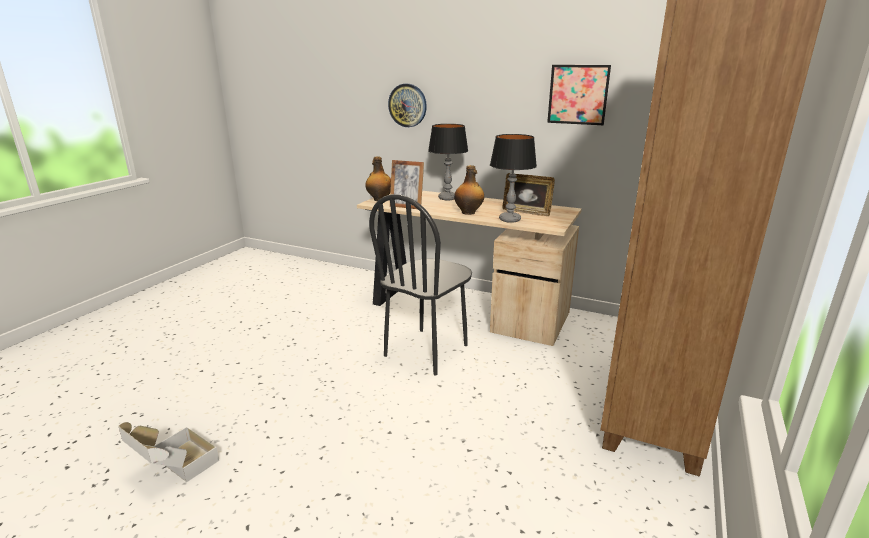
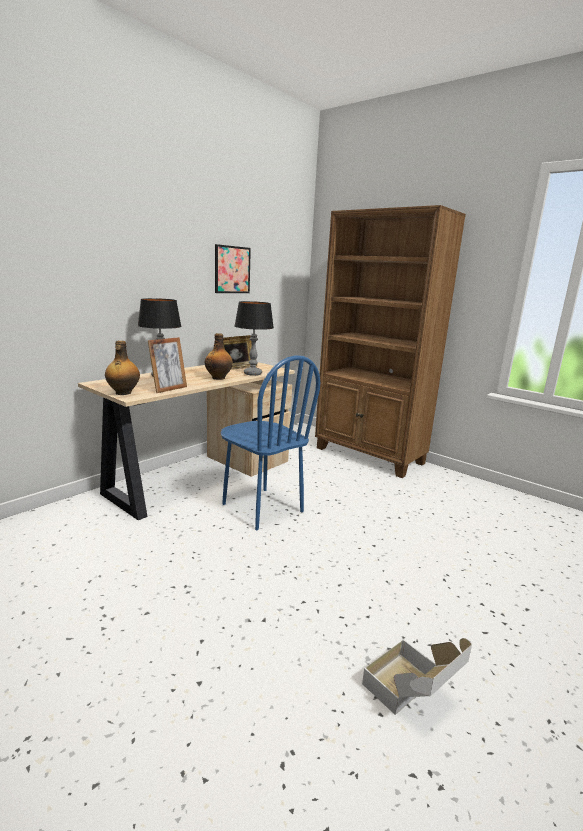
camera: 75 degrees left, 5 degrees down
black chair [369,194,472,376] -> blue chair [221,355,320,530]
wall clock [388,84,427,127] -> none

